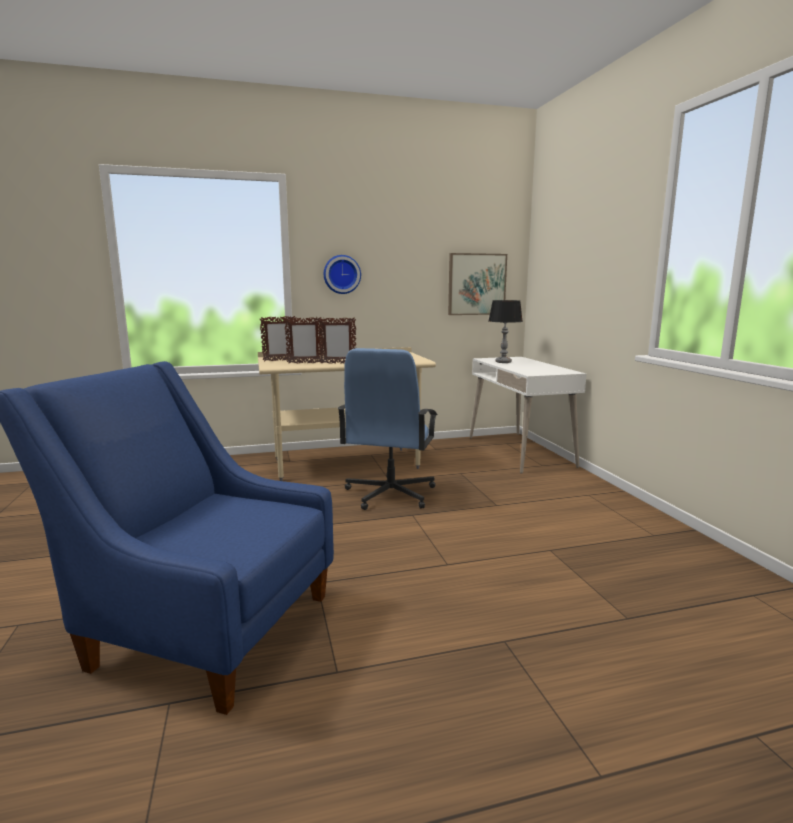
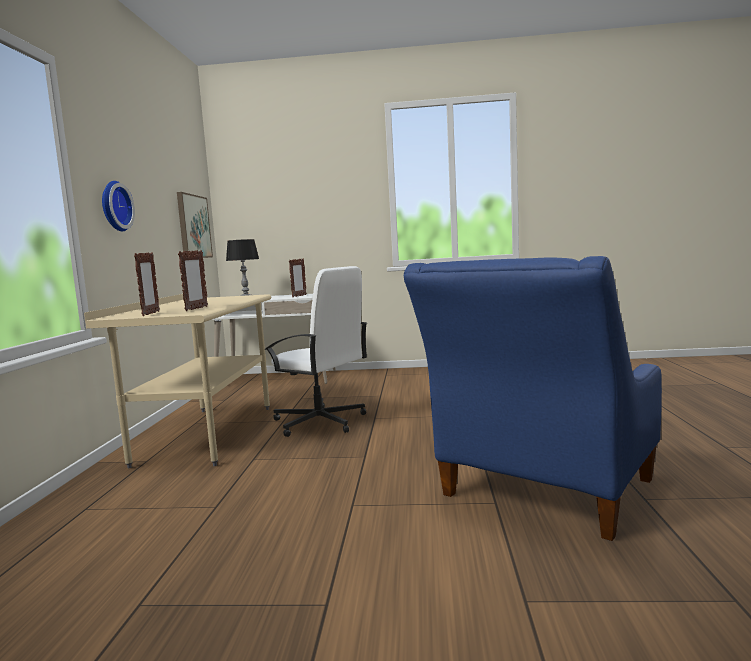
camera: 70 degrees left, 5 degrees down
picture frame [318,317,356,364] -> picture frame moved to [289,258,307,297]
blue office chair [337,348,437,510] -> white office chair [265,266,367,437]

